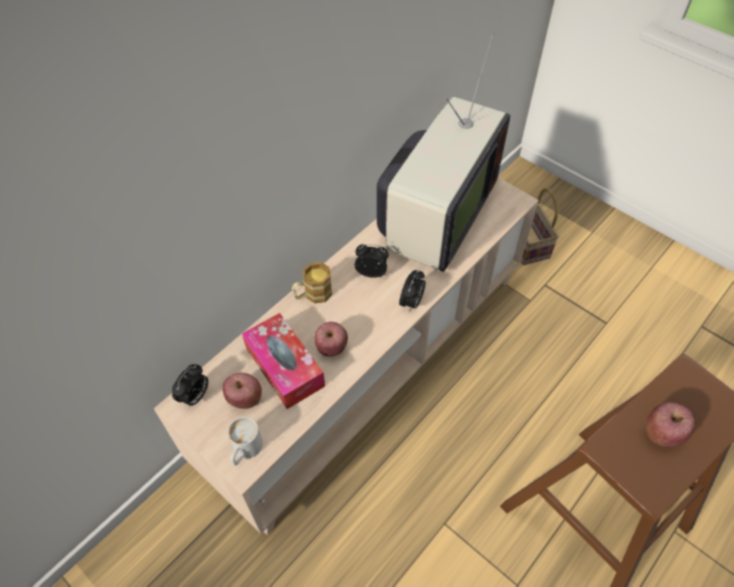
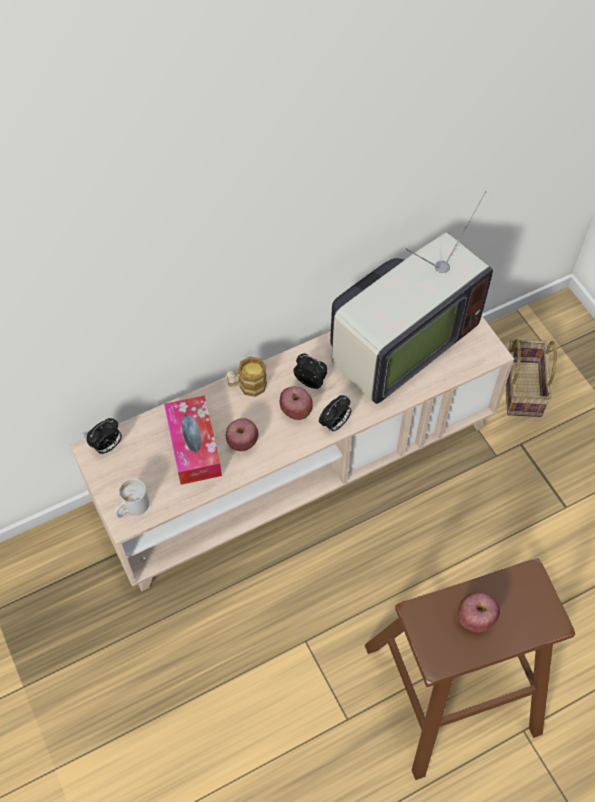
camera: 20 degrees right, 5 degrees up
apple [223,373,262,409] -> apple moved to [280,387,313,420]

